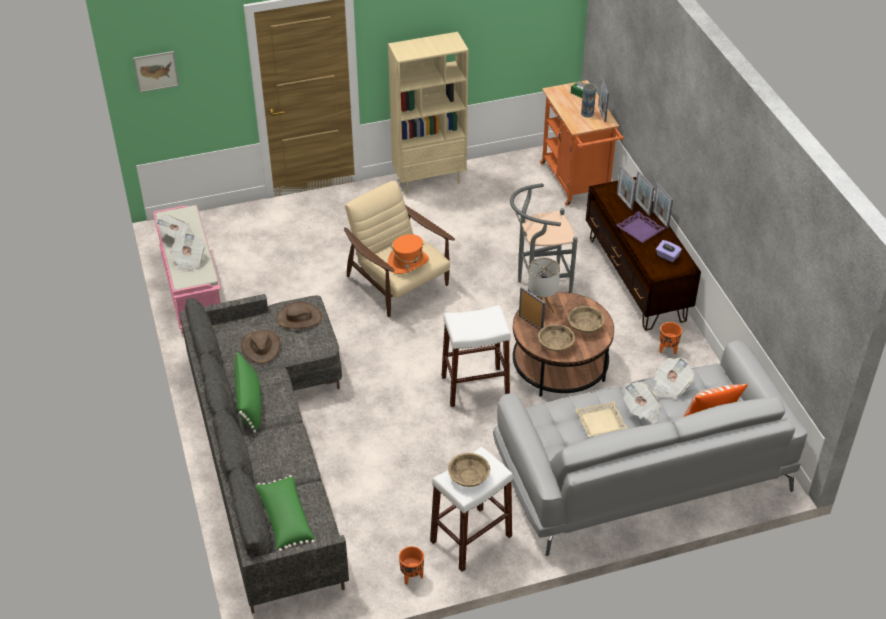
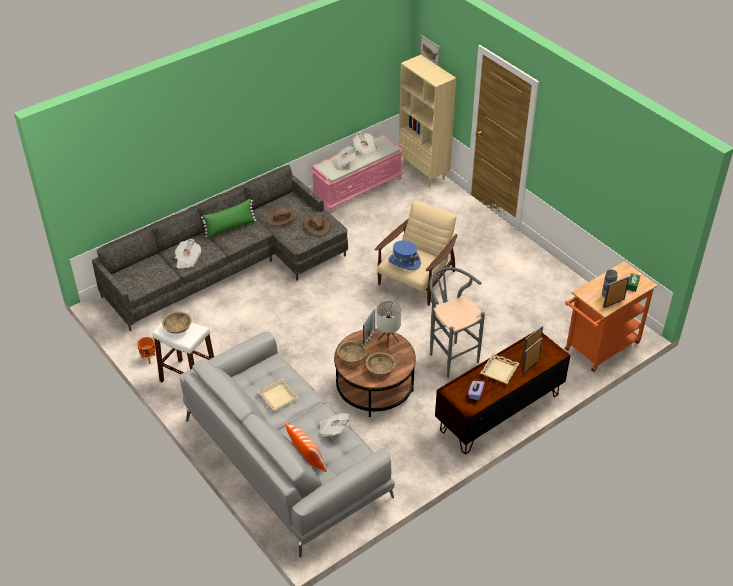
camera: 70 degrees right, 0 degrees up
green pillow [255,475,315,551] -> none
beige bookcase [388,32,469,194] -> beige bookcase moved to [399,55,456,187]
orange hat [388,234,429,274] -> blue hat [388,240,421,270]
white stool [441,305,511,407] -> none
purple tray [616,211,665,243] -> beige tray [480,353,520,384]
newspaper [624,382,662,423] -> newspaper moved to [175,239,201,269]
picture frame [652,183,673,229] -> none
orange planter [659,322,682,355] -> none

